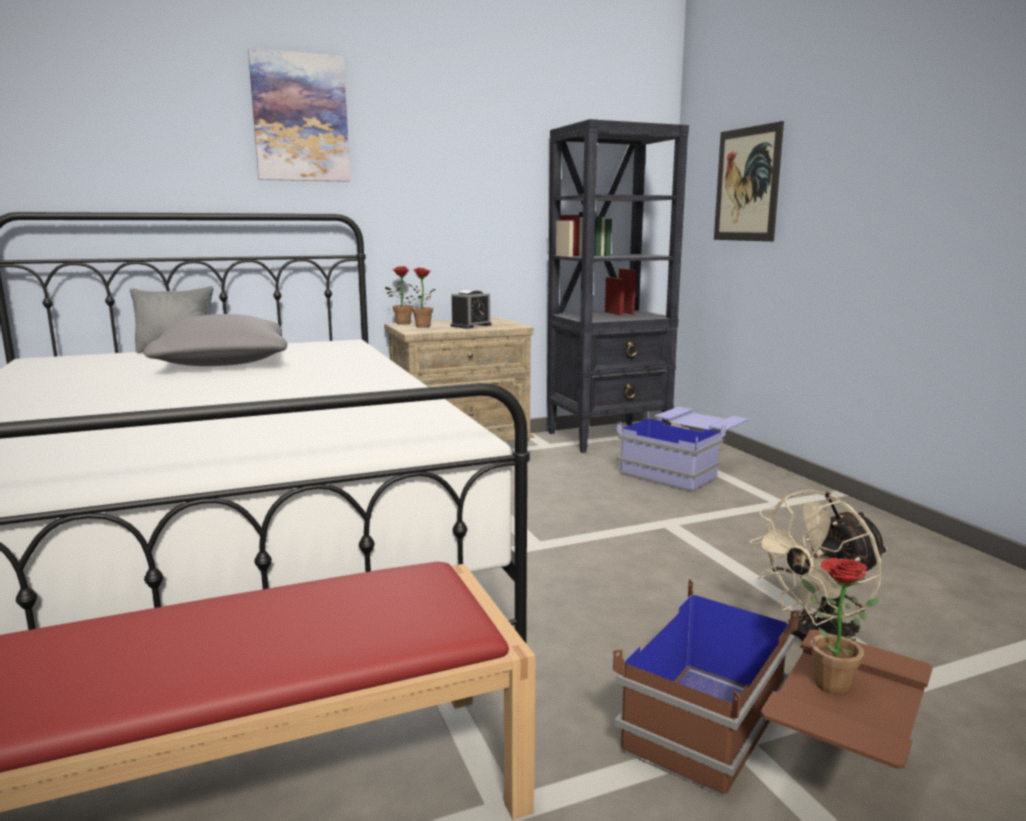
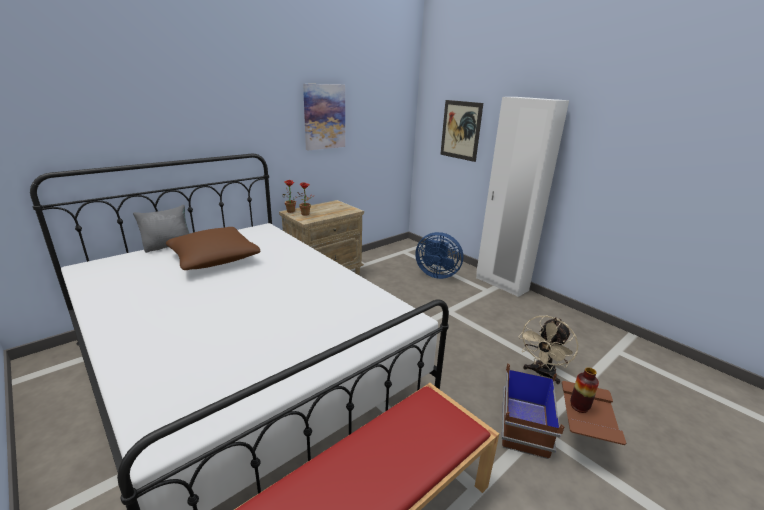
camera: 20 degrees left, 10 degrees up
grey pillow [143,314,287,366] -> brown pillow [166,227,260,270]
picture [248,48,350,182] -> picture moved to [303,84,345,150]
alarm clock [451,290,492,329] -> none
black bookcase [547,119,689,453] -> none
blue storage box [617,407,748,493] -> blue fan [415,232,463,279]
potted plant [802,558,879,695] -> vase [570,367,599,413]
none -> white wardrobe [476,97,569,297]

